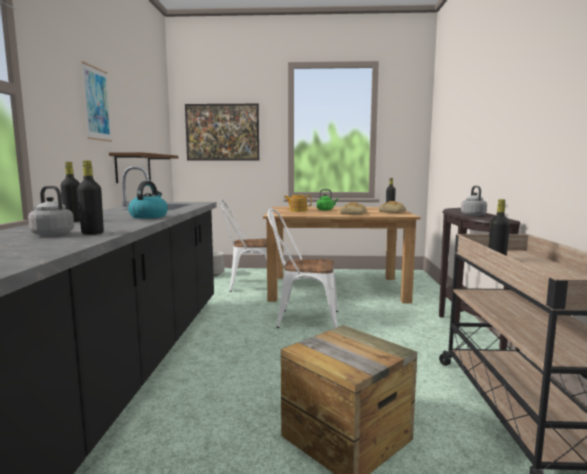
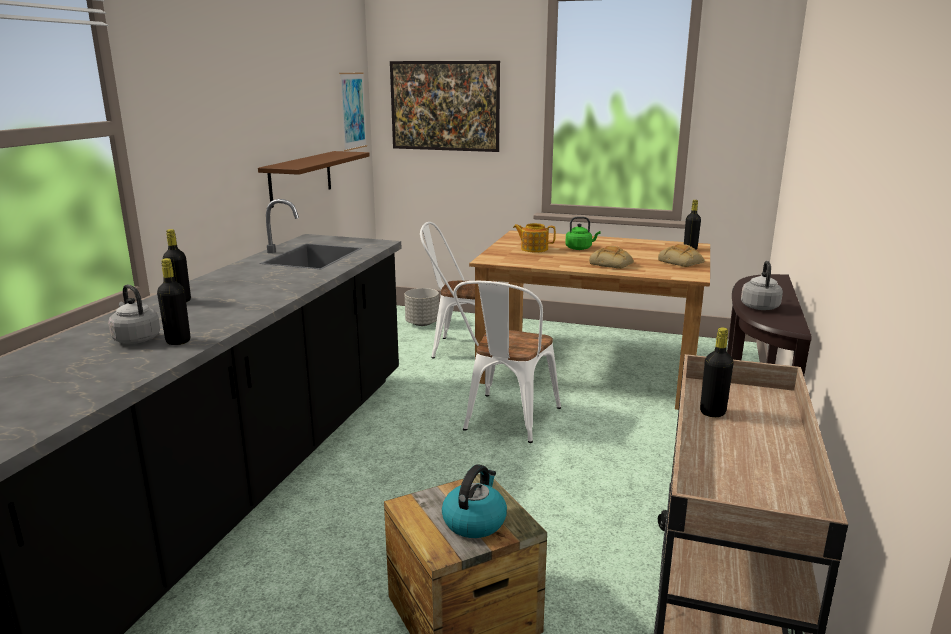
camera: 15 degrees right, 10 degrees up
picture [81,61,112,142] -> picture moved to [339,73,367,151]
kettle [128,181,168,219] -> kettle moved to [442,464,507,538]
white chair [267,208,338,329] -> white chair turned 90 degrees counterclockwise [453,281,561,443]

